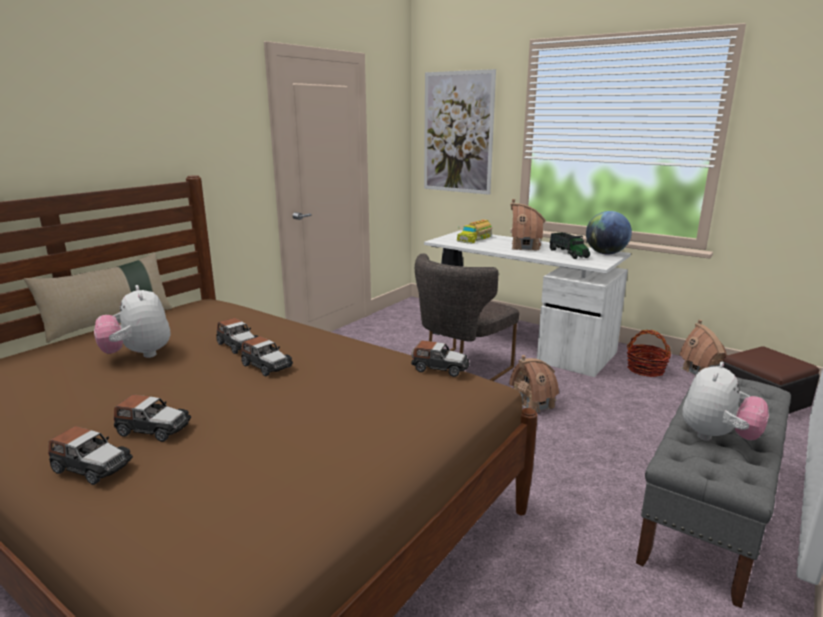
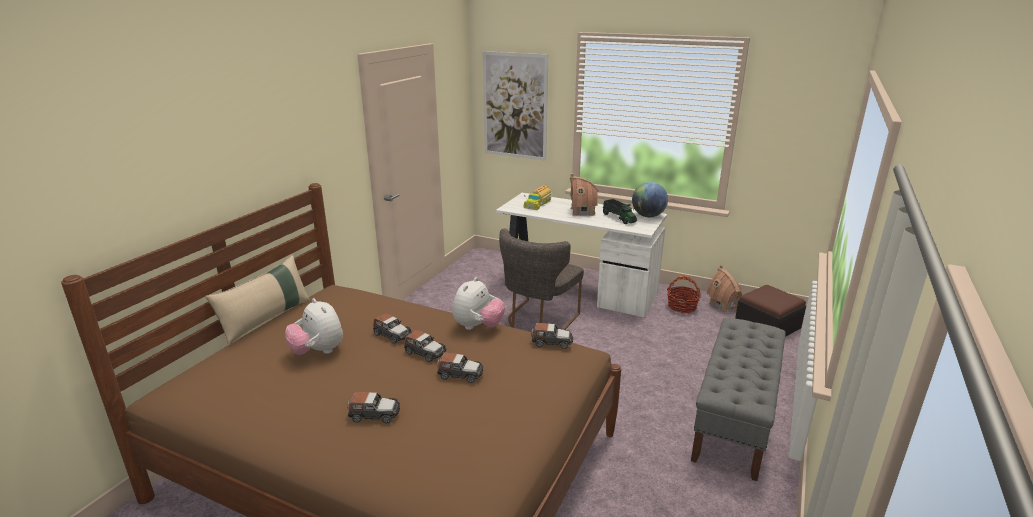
camera: 10 degrees left, 5 degrees up
toy car [48,426,133,485] -> toy car moved to [437,353,483,383]
toy house [509,355,559,413] -> none
plush toy [683,361,769,441] -> plush toy moved to [452,277,505,330]

